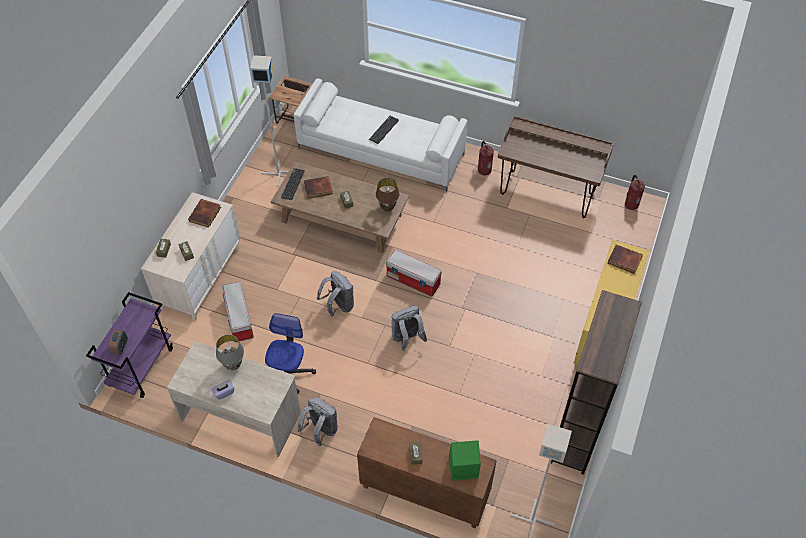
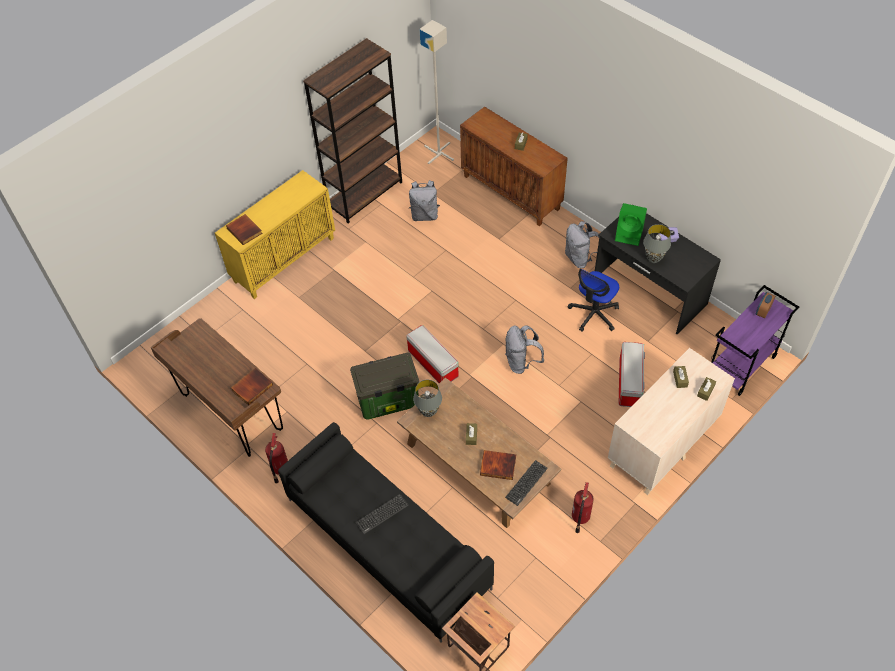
camera: 155 degrees left, 0 degrees up
beige desk [167,341,301,458] -> black desk [595,213,721,334]
book [188,199,221,228] -> book moved to [231,368,273,406]
grey floor lamp [250,55,289,187] -> none
white sofa [294,78,467,192] -> black sofa [278,422,494,643]
brown table lamp [376,178,399,212] -> grey table lamp [413,380,442,417]
grey backpack [392,306,427,351] -> grey backpack moved to [409,180,440,221]
green speaker [449,440,481,481] -> green speaker moved to [615,203,647,246]
fire extinguisher [625,175,645,210] -> fire extinguisher moved to [572,482,594,533]
none -> storage box [350,352,419,419]

